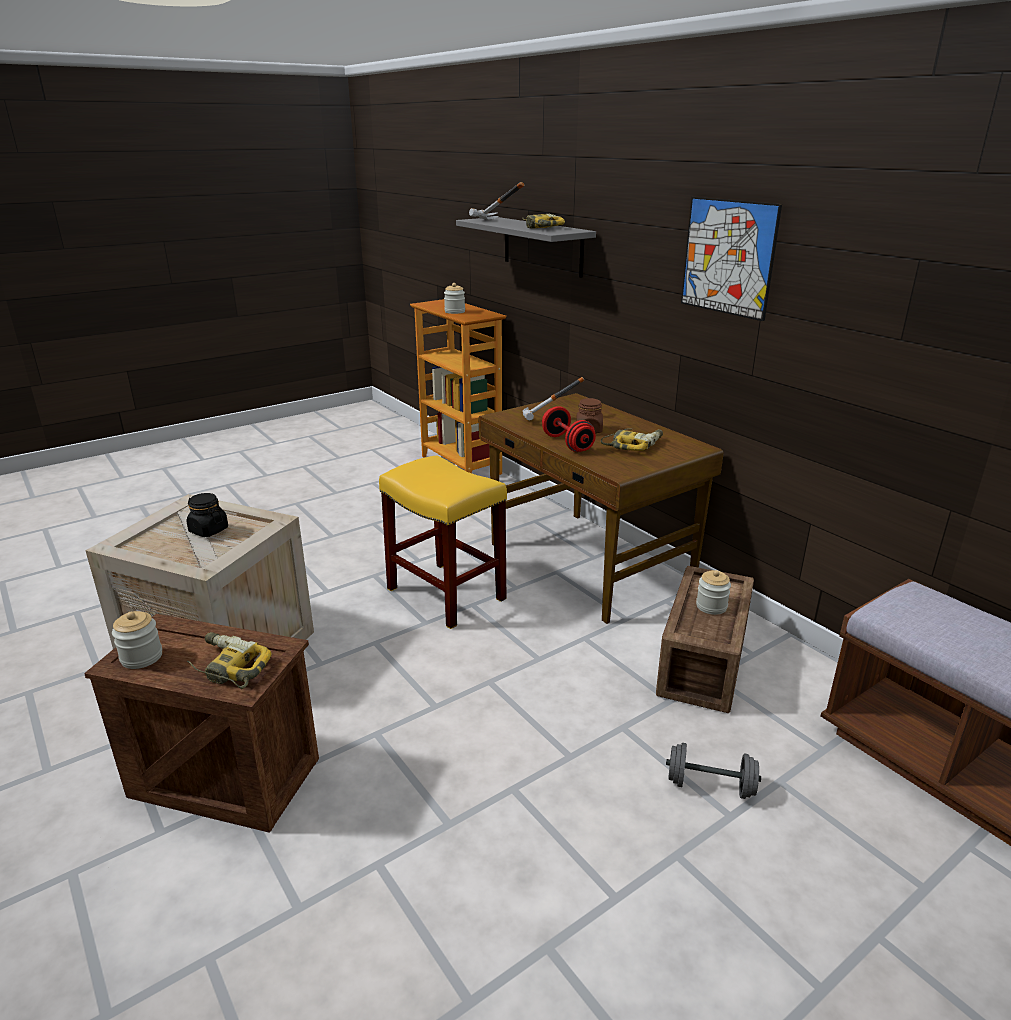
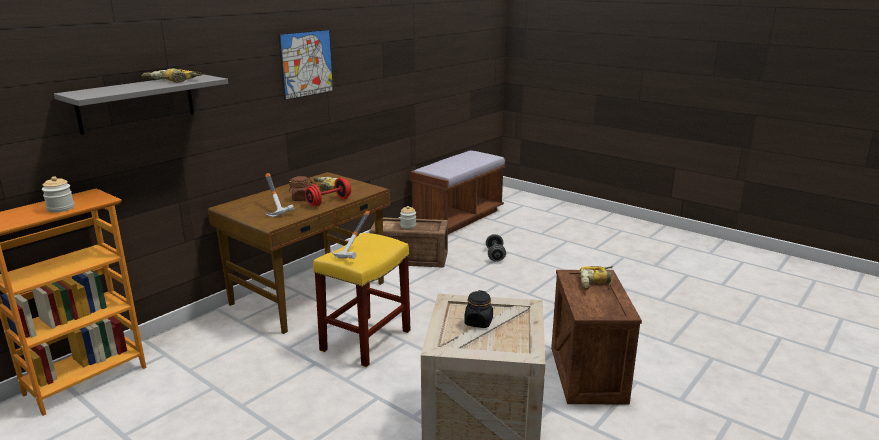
camera: 105 degrees left, 5 degrees down
jar [112,611,162,669] -> none
hammer [469,182,524,220] -> hammer moved to [332,211,370,259]

